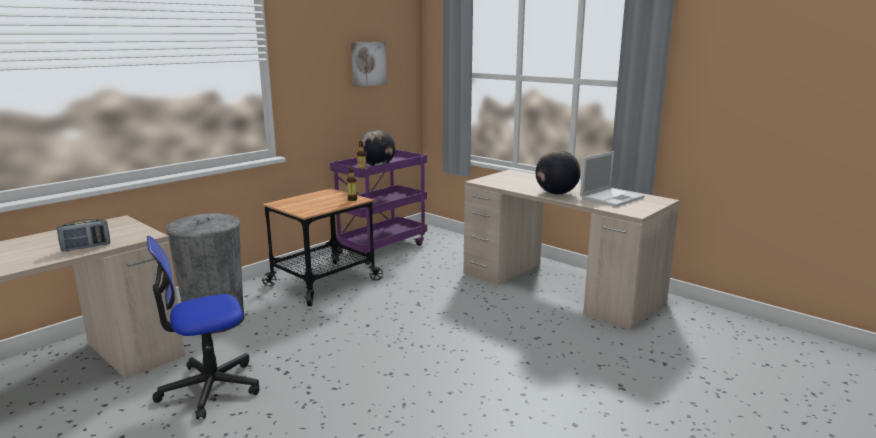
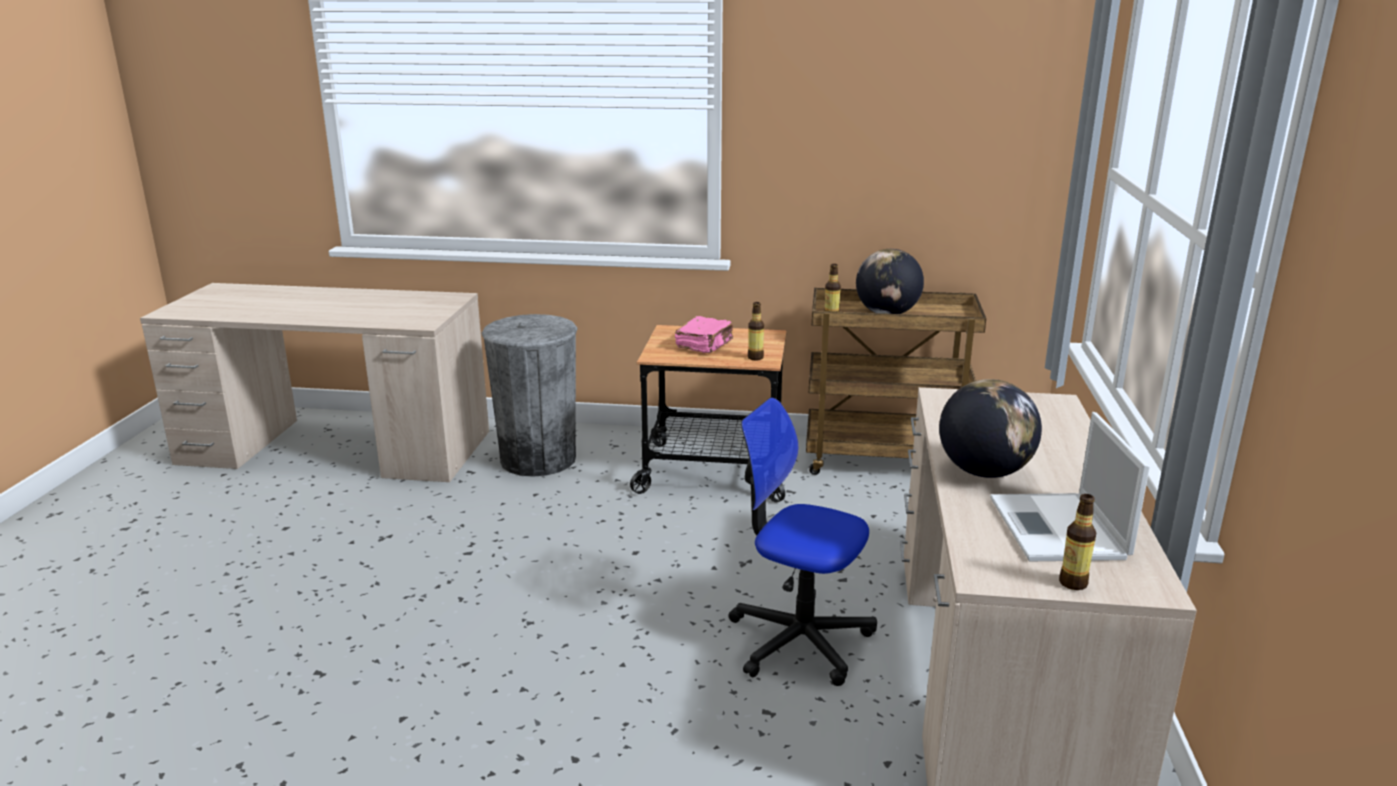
camera: 55 degrees right, 5 degrees up
radio [57,219,110,252] -> none
office chair [147,236,260,419] -> office chair moved to [729,398,877,686]
purple cart [330,150,427,265] -> brown cart [806,288,986,475]
picture [351,42,387,87] -> none
laptop [580,151,645,207] -> laptop turned 75 degrees clockwise [990,412,1150,561]
none -> pink book [675,316,733,353]
none -> bottle [1059,494,1097,590]

